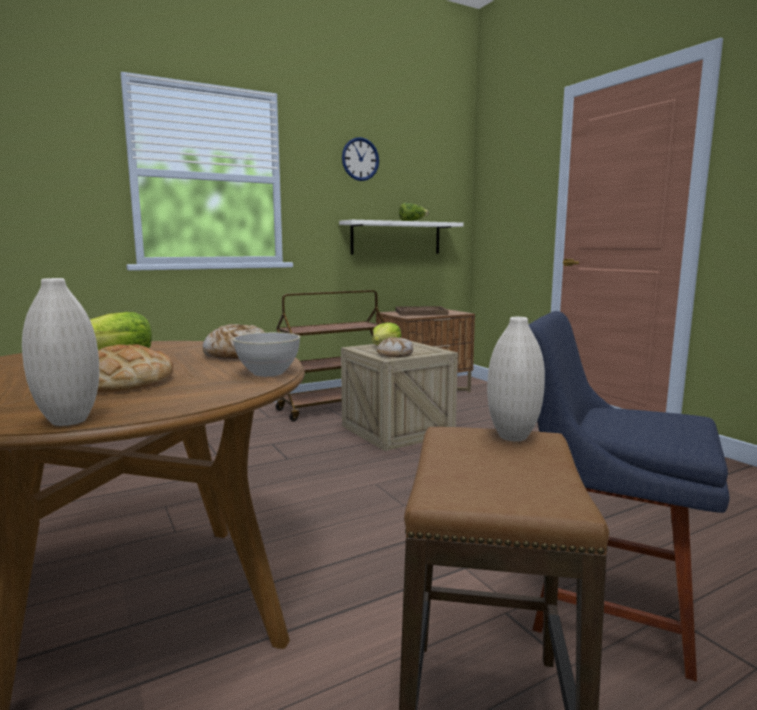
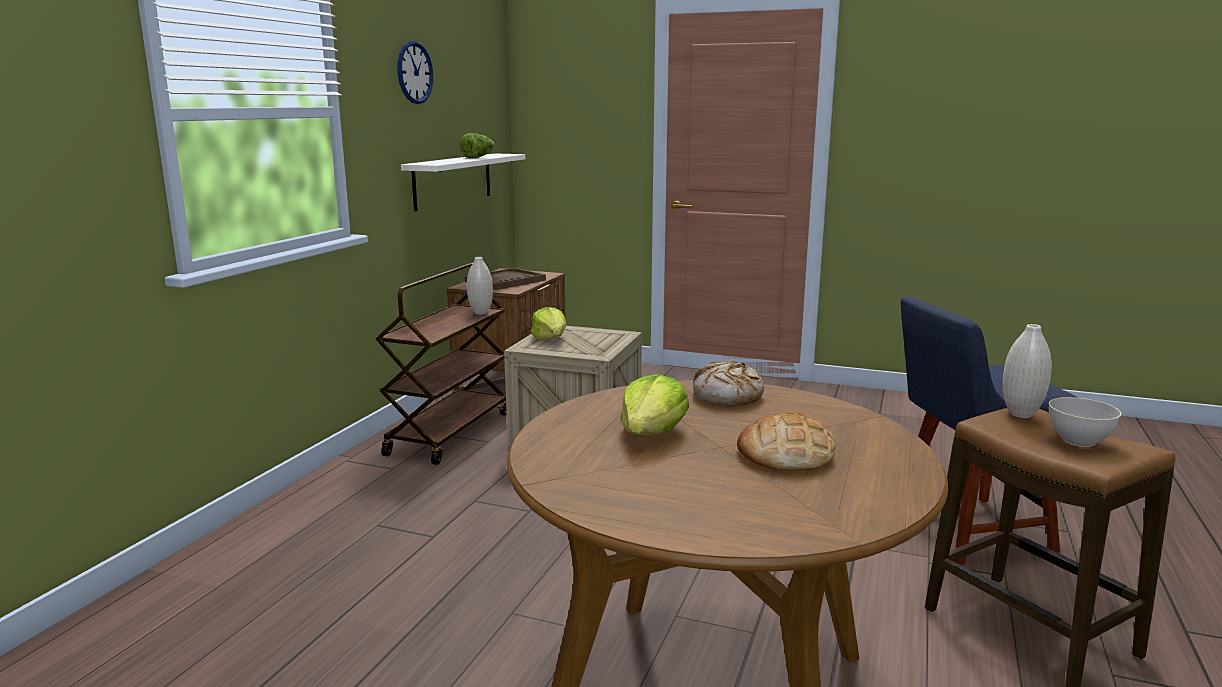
camera: 40 degrees left, 5 degrees up
white vase [22,278,99,426] -> white vase moved to [467,257,493,315]
grey bowl [233,332,300,377] -> grey bowl moved to [1049,397,1122,447]
bread [377,337,413,357] -> none

